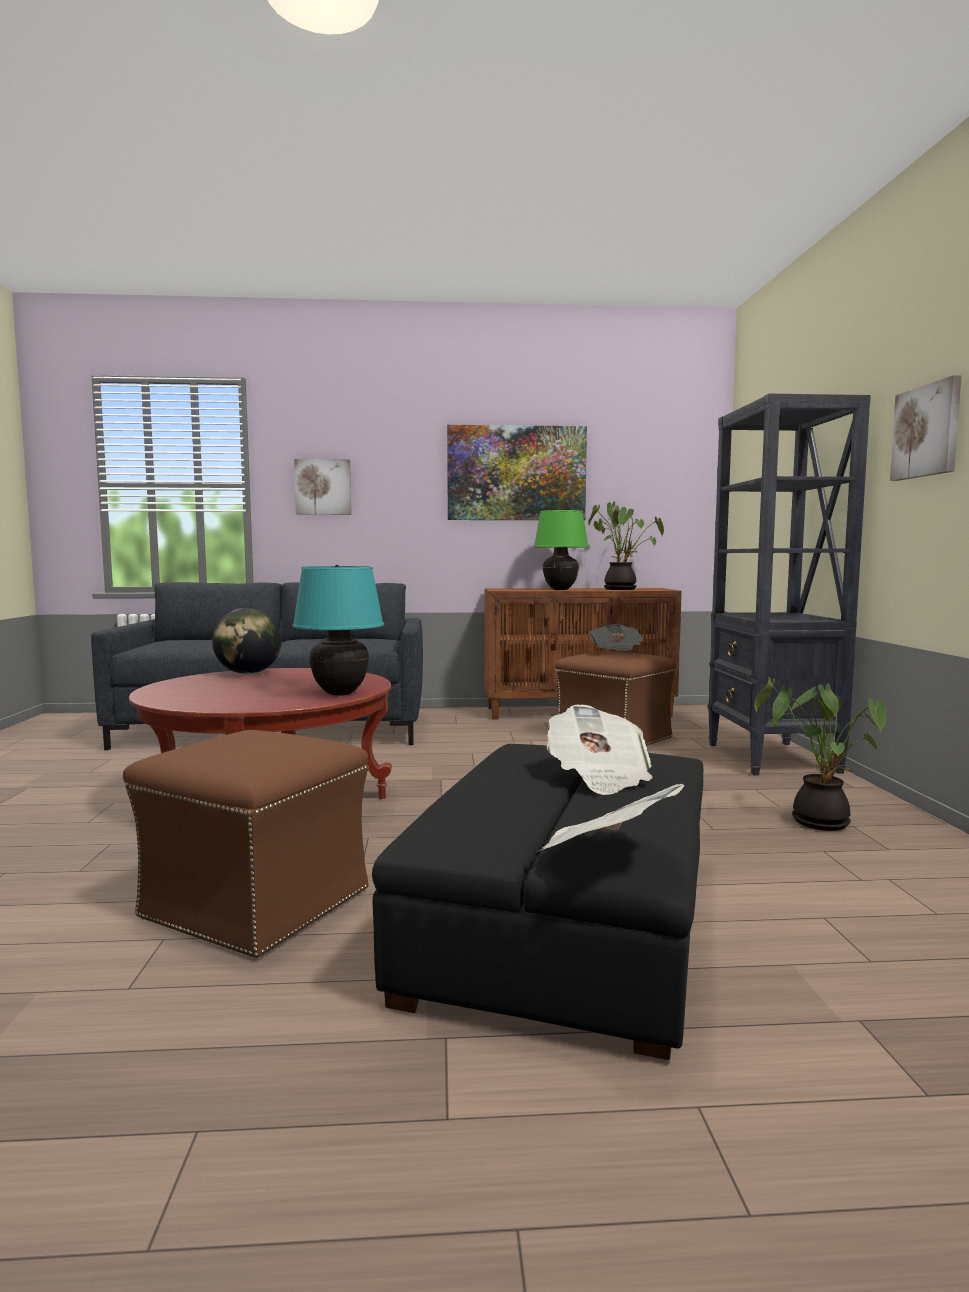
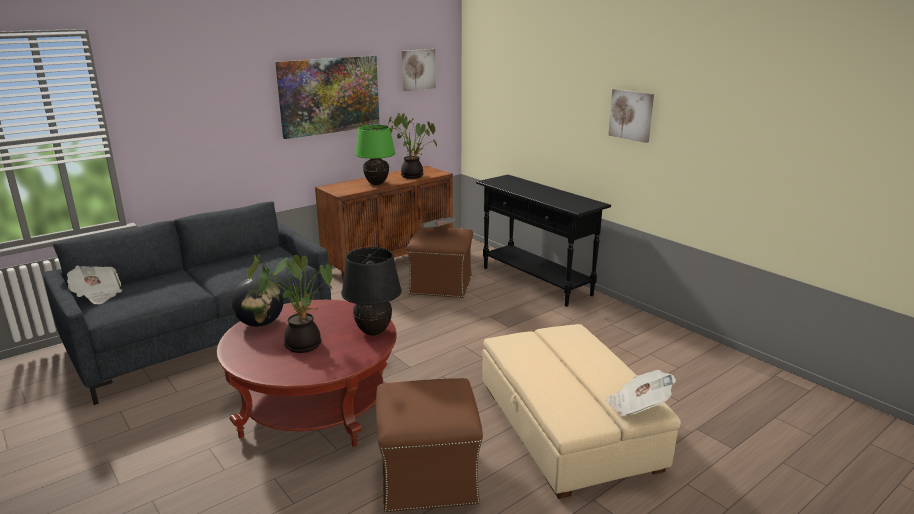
camera: 35 degrees left, 15 degrees up
turquoise table lamp [292,565,384,695] -> black table lamp [341,247,402,336]
picture [294,459,351,515] -> picture moved to [402,49,436,91]
black ottoman [372,744,703,1060] -> beige ottoman [483,324,681,499]
newspaper [546,705,652,795] -> newspaper moved to [67,266,122,304]
black bookcase [708,394,871,775] -> black console table [476,175,611,307]
potted plant [754,677,886,831] -> potted plant moved to [247,254,333,353]

